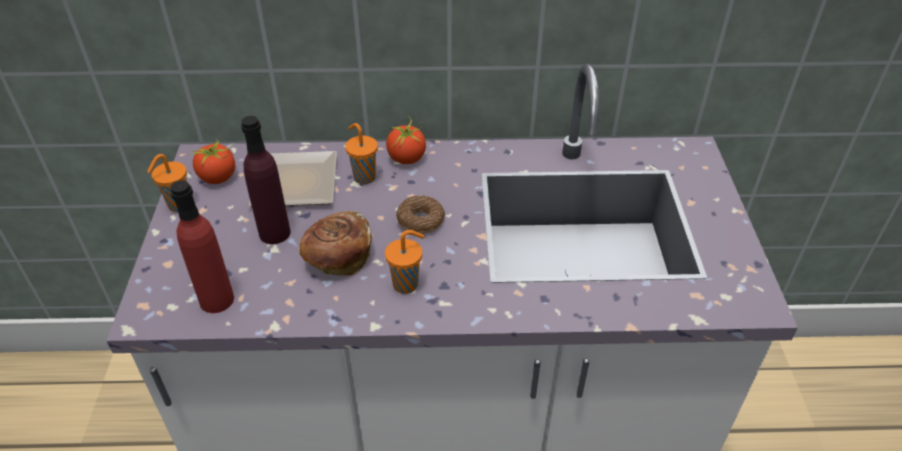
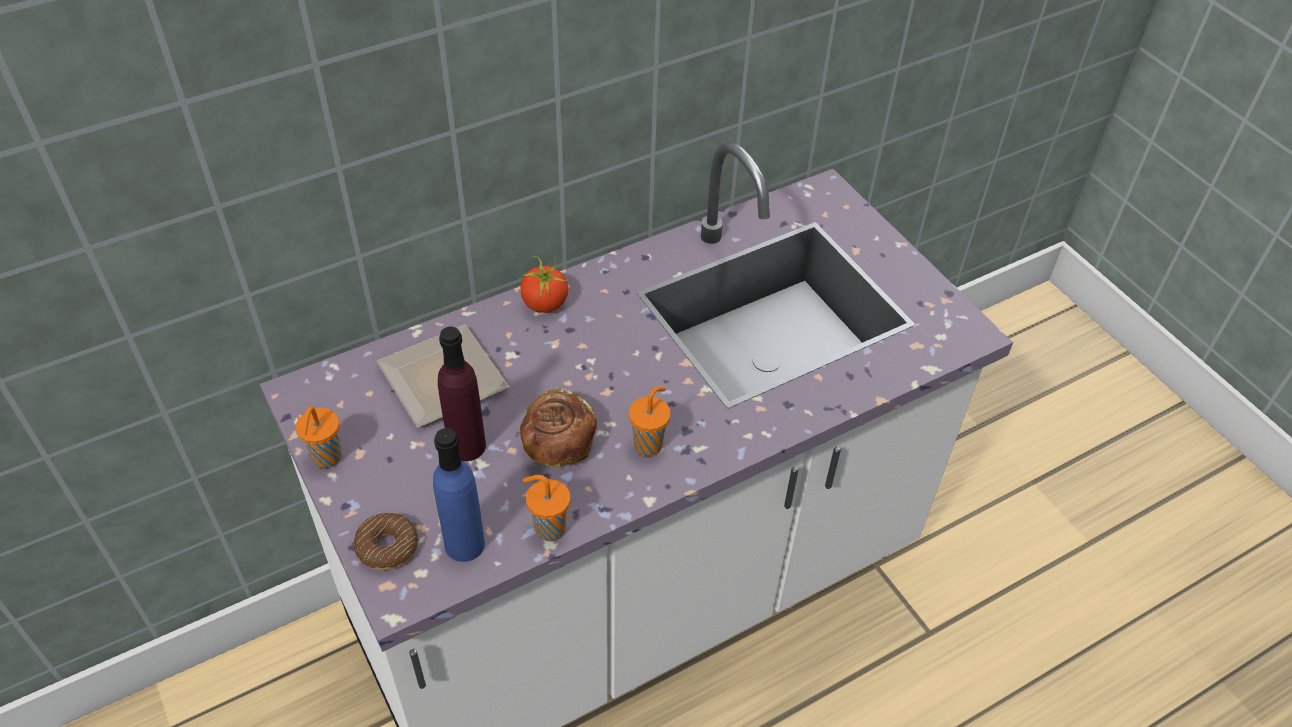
camera: 30 degrees left, 5 degrees up
red bottle [170,180,234,313] -> blue bottle [433,428,485,562]
tomato [191,139,235,184] -> none
orange cup [345,123,378,184] -> orange cup moved to [523,475,570,541]
donut [396,195,445,234] -> donut moved to [354,513,418,570]

